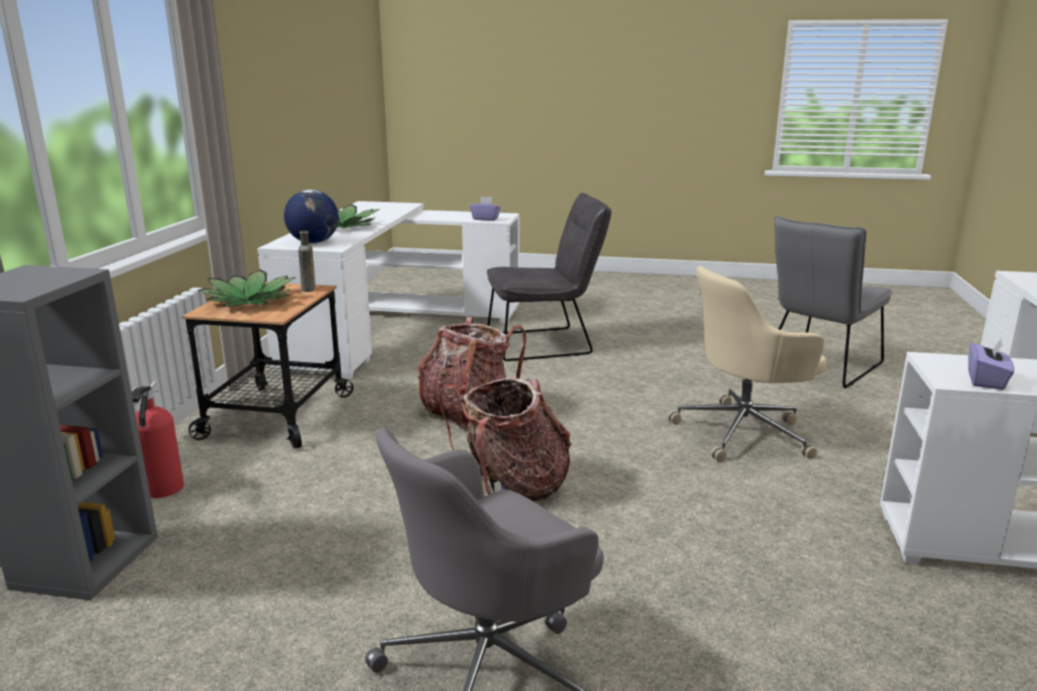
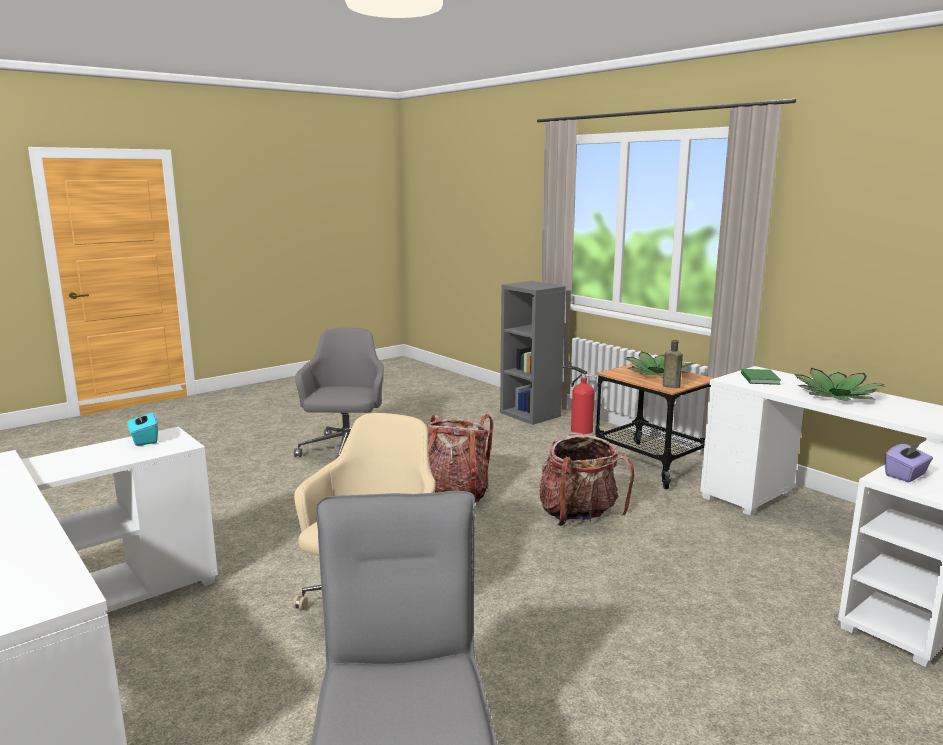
camera: 130 degrees right, 5 degrees down
globe [284,190,339,243] -> green book [741,369,781,385]
grey chair [487,193,611,361] -> none
purple tissue box [968,339,1014,390] -> turquoise tissue box [128,408,158,446]

